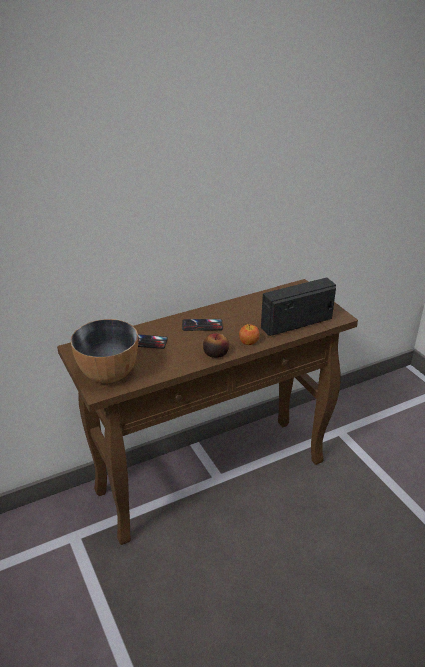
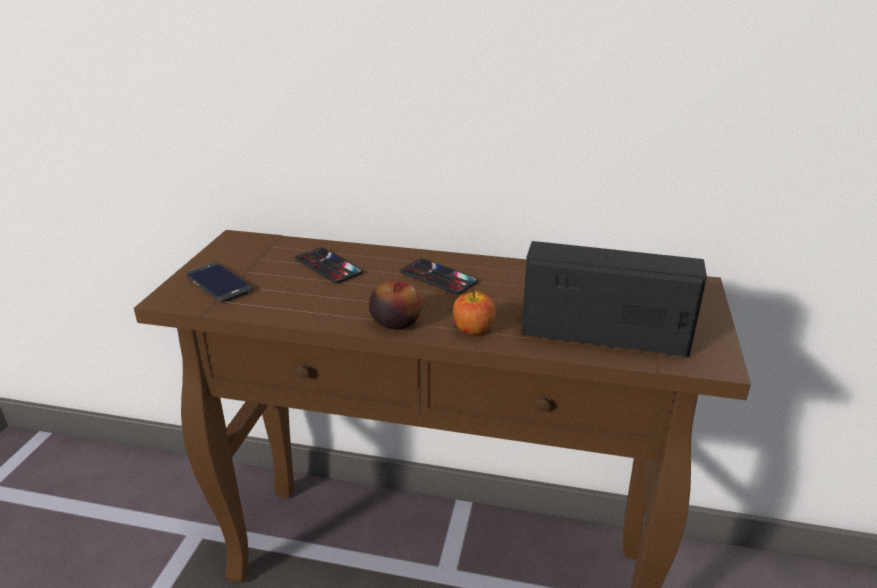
camera: 40 degrees right, 5 degrees down
bowl [70,319,138,383] -> phone [186,263,253,302]

